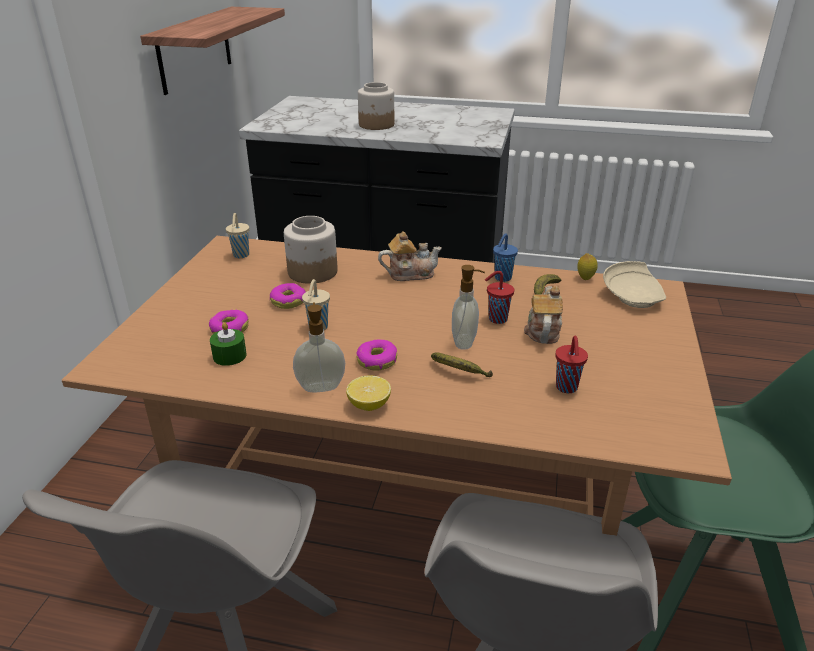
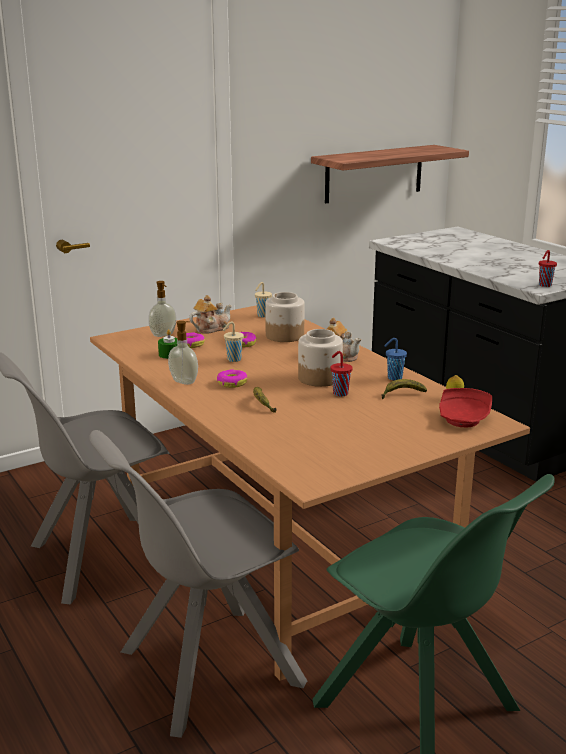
camera: 45 degrees right, 10 degrees down
lemon [346,375,391,411] -> none
jar [358,82,394,130] -> jar moved to [298,329,343,387]
soap dispenser [452,265,485,350] -> soap dispenser moved to [148,281,177,337]
teapot [524,286,563,344] -> teapot moved to [189,295,232,334]
red cup [555,336,588,393] -> red cup moved to [539,250,557,287]
beige plate [603,261,666,308] -> red plate [439,388,492,427]

